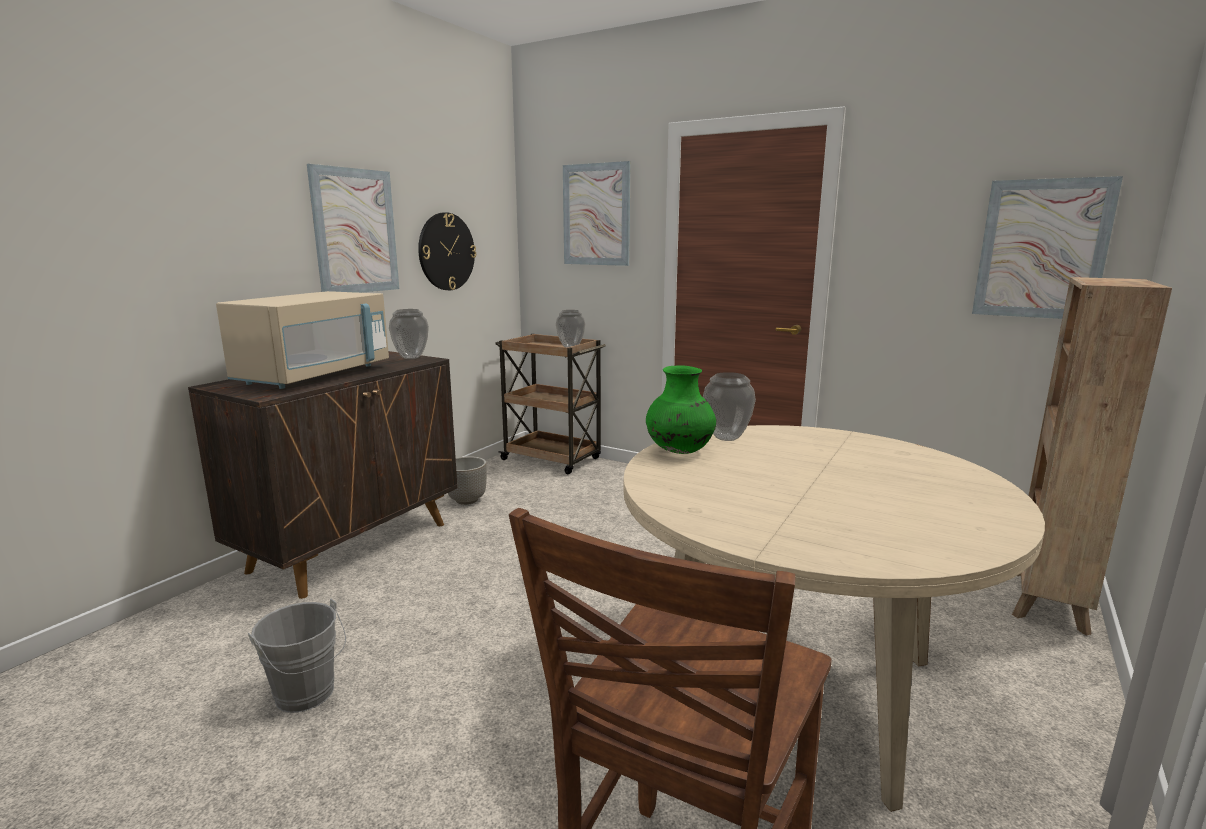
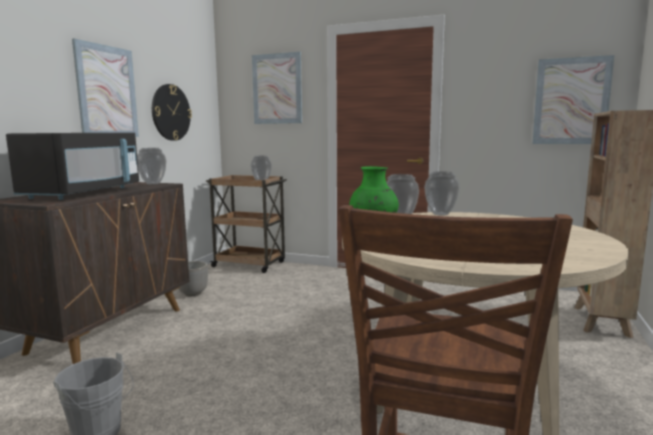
camera: 10 degrees left, 5 degrees down
beige microwave [216,291,389,389] -> black microwave [6,133,139,200]
none -> vase [424,171,460,216]

